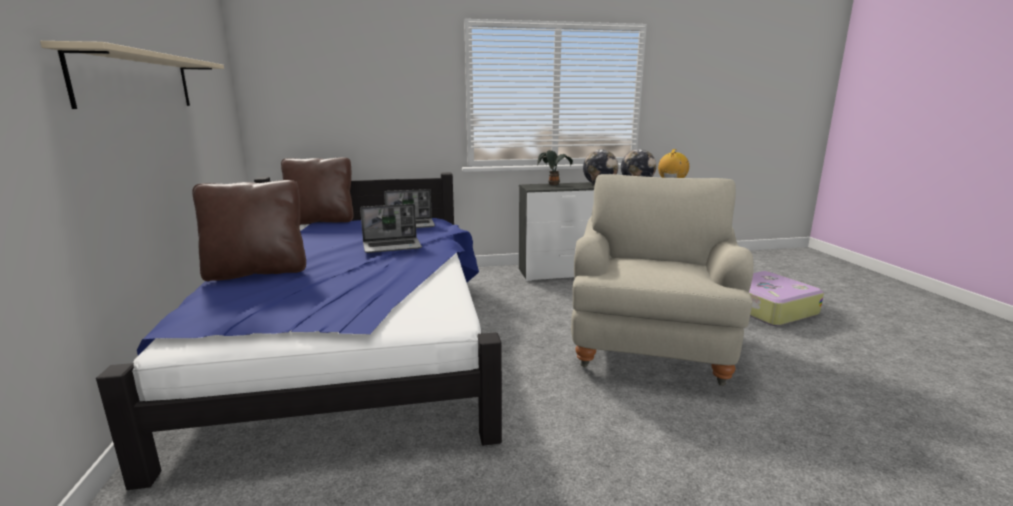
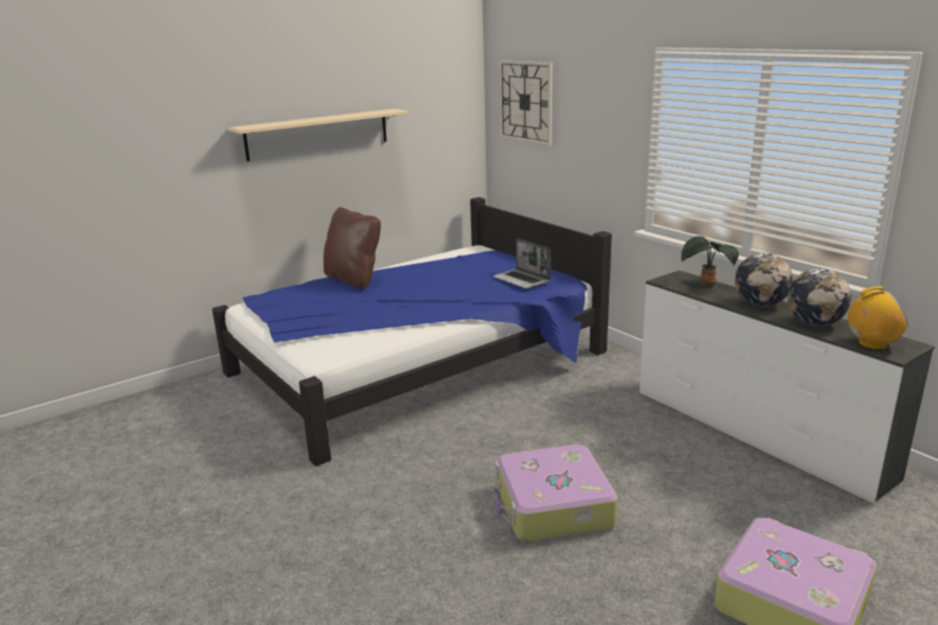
camera: 65 degrees right, 5 degrees up
brown pillow [281,157,354,224] -> none
laptop [360,204,422,253] -> none
beige armchair [571,174,753,386] -> suitcase [494,444,618,542]
none -> wall clock [499,60,553,146]

